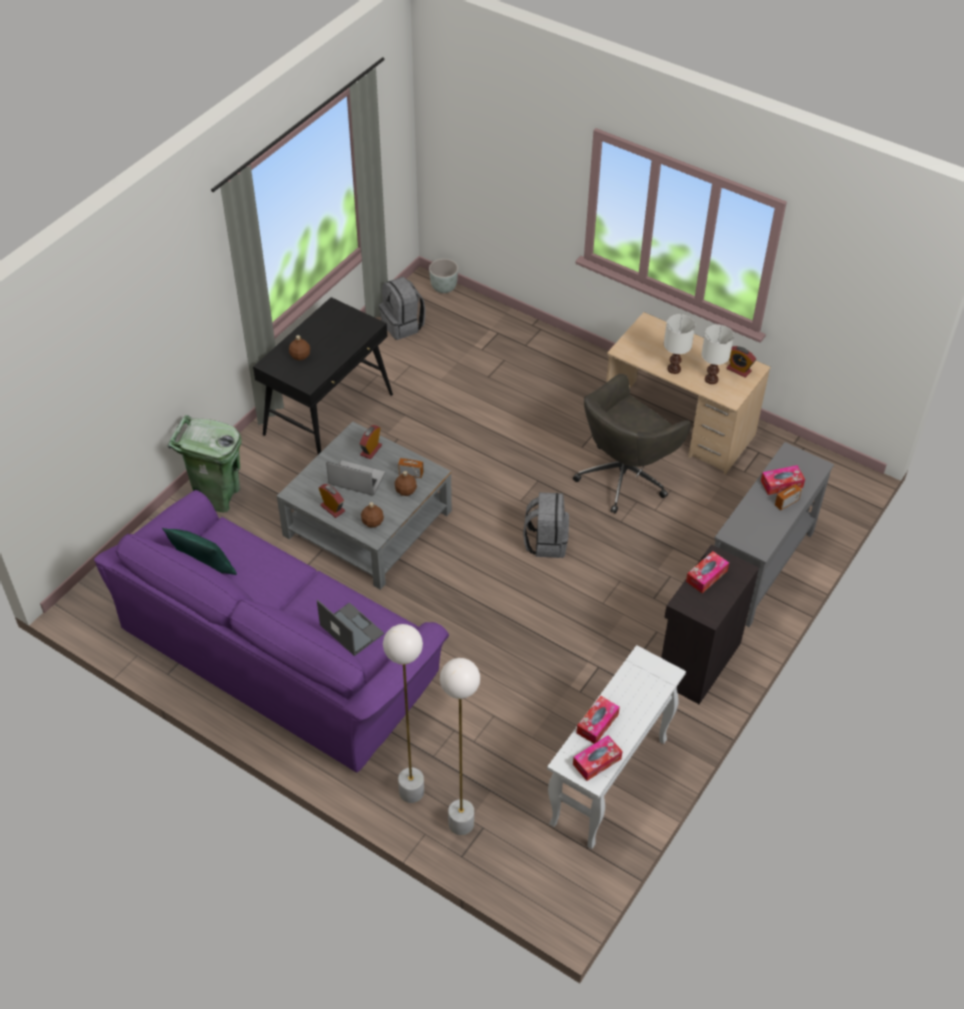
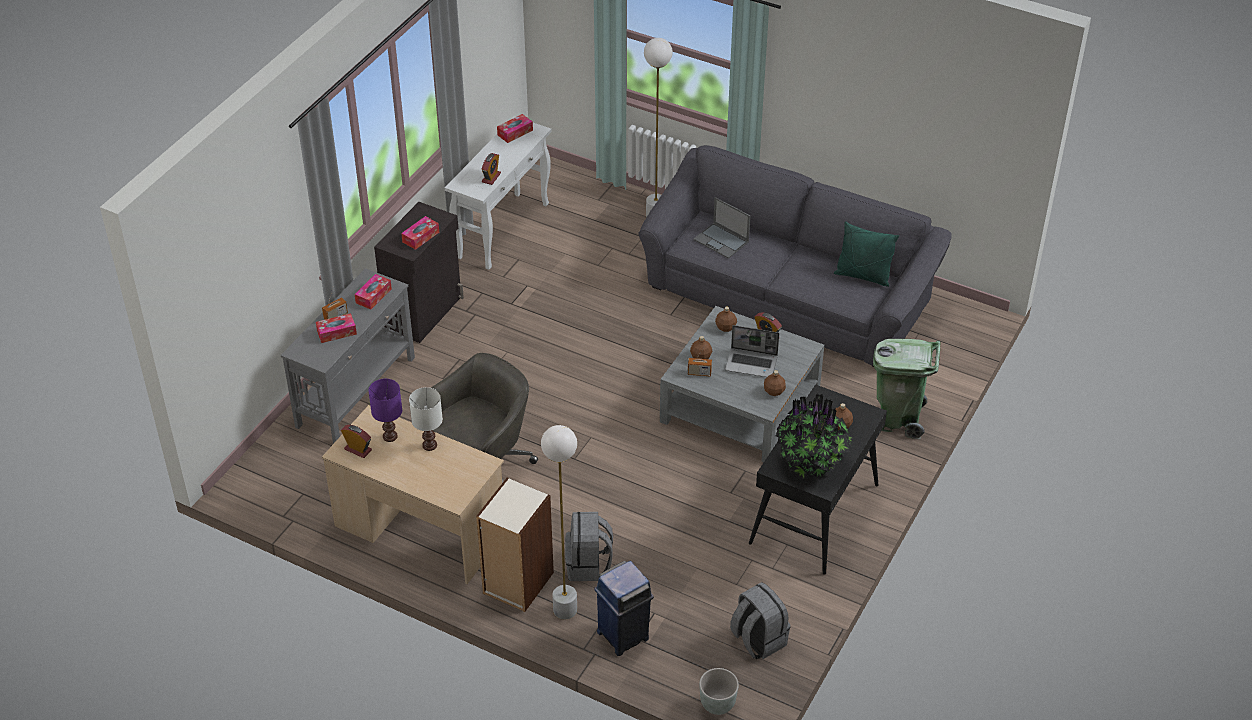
camera: 175 degrees right, 5 degrees down
purple sofa [94,490,449,773] -> grey sofa [639,145,952,367]
alarm clock [360,425,382,459] -> alarm clock moved to [482,153,501,185]
white floor lamp [440,658,480,835] -> white floor lamp moved to [541,425,577,619]
grey backpack [523,492,569,558] -> grey backpack moved to [565,512,613,581]
tissue box [576,696,620,744] -> tissue box moved to [355,274,392,310]
white table lamp [702,325,734,384] -> purple table lamp [368,379,402,442]
none -> bookcase [476,478,554,612]
none -> blue trash can [594,561,654,656]
none -> brown bottle [764,370,786,396]
none -> potted plant [776,393,855,481]

